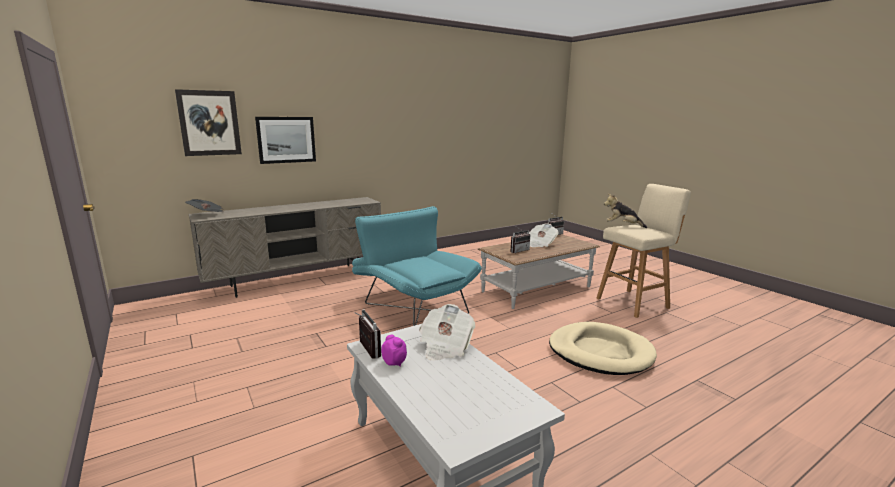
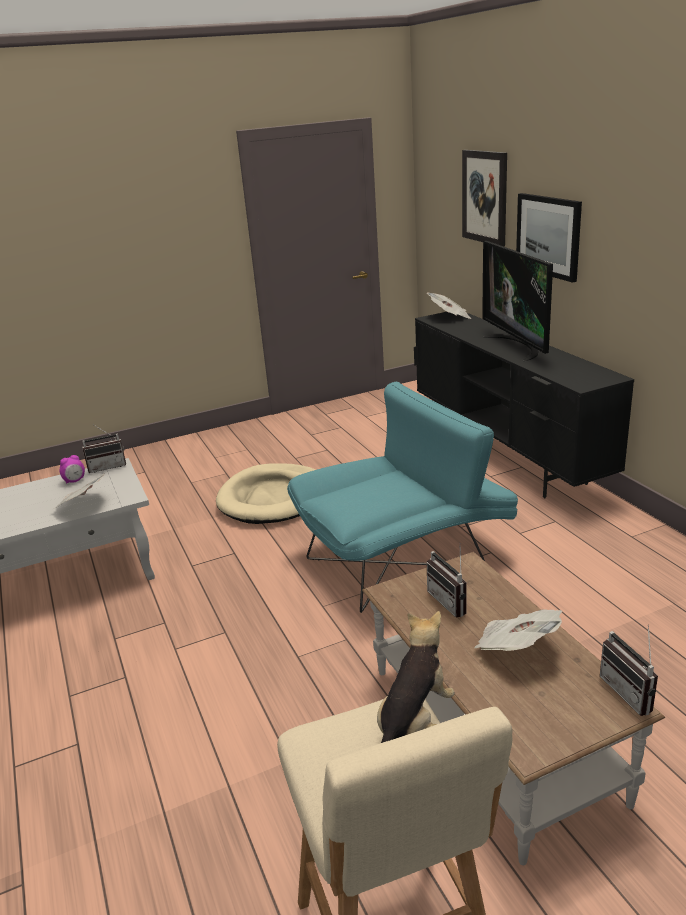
camera: 100 degrees right, 10 degrees up
beige tv stand [188,197,381,298] -> black tv stand [414,312,634,498]
beige dog bed [549,322,657,375] -> beige dog bed moved to [216,463,316,524]
none -> television [482,241,553,362]

